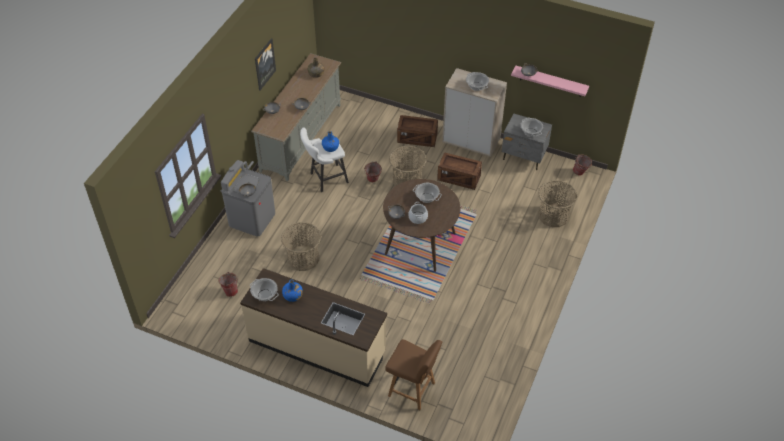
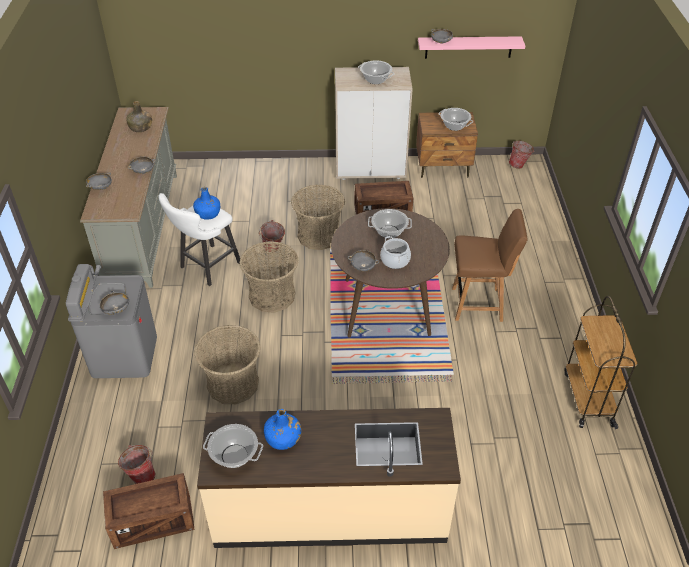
camera: 25 degrees left, 5 degrees down
picture [255,38,276,91] -> none
brown chair [385,339,442,410] -> brown chair moved to [452,209,527,322]
crate [397,115,438,147] -> crate moved to [103,473,194,549]
grey nightstand [502,113,552,170] -> brown nightstand [416,112,478,178]
basket [538,180,577,227] -> basket moved to [239,241,298,313]
none -> brown cart [564,296,637,429]

